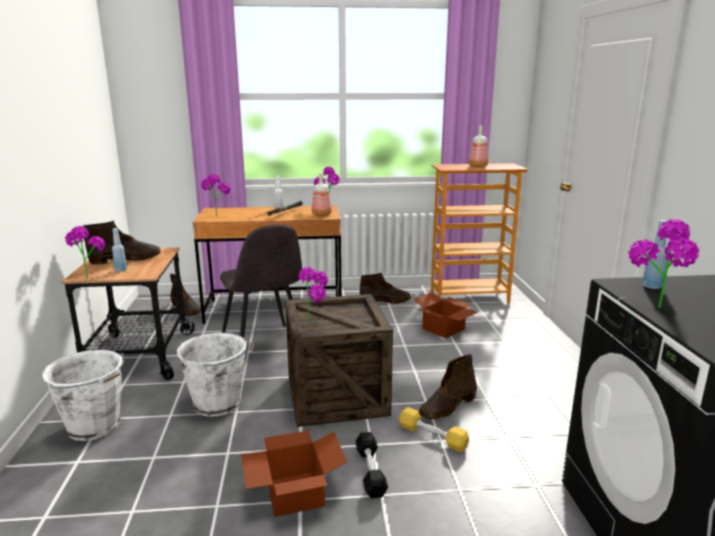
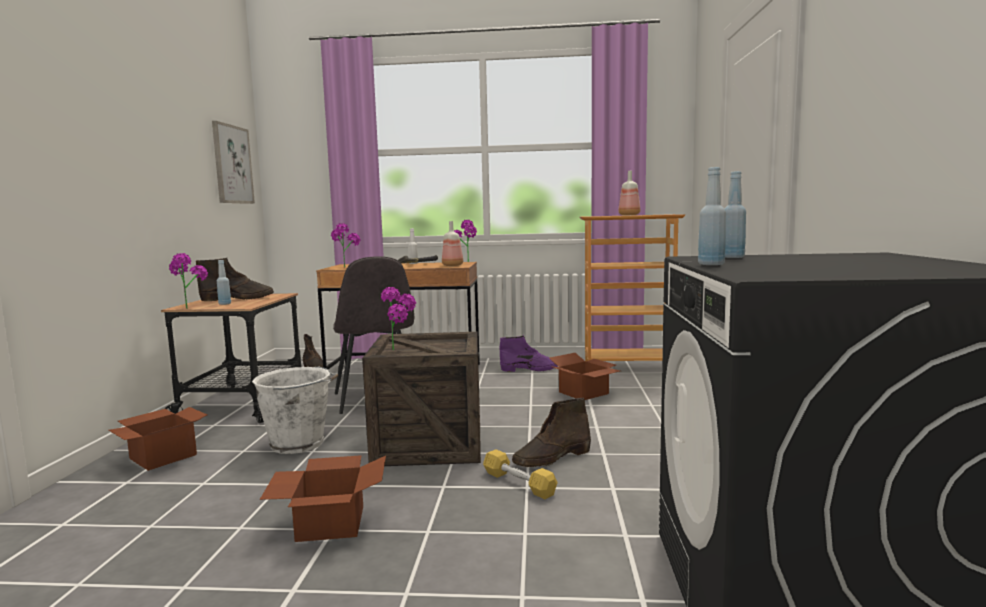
camera: 10 degrees right, 10 degrees down
white bucket [42,350,125,441] -> cardboard box [108,407,208,471]
black dumbbell [355,432,388,498] -> none
brown boot [360,273,411,304] -> purple boot [500,335,558,372]
potted plant [628,219,699,308] -> blue bottle [698,167,726,265]
none -> picture [212,121,255,204]

